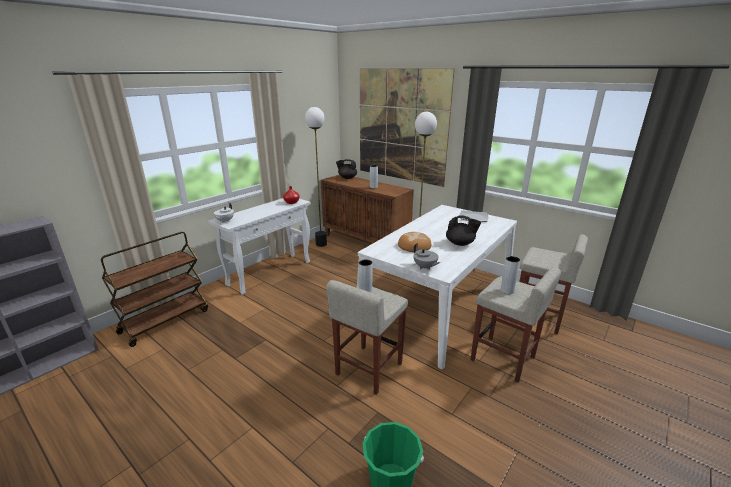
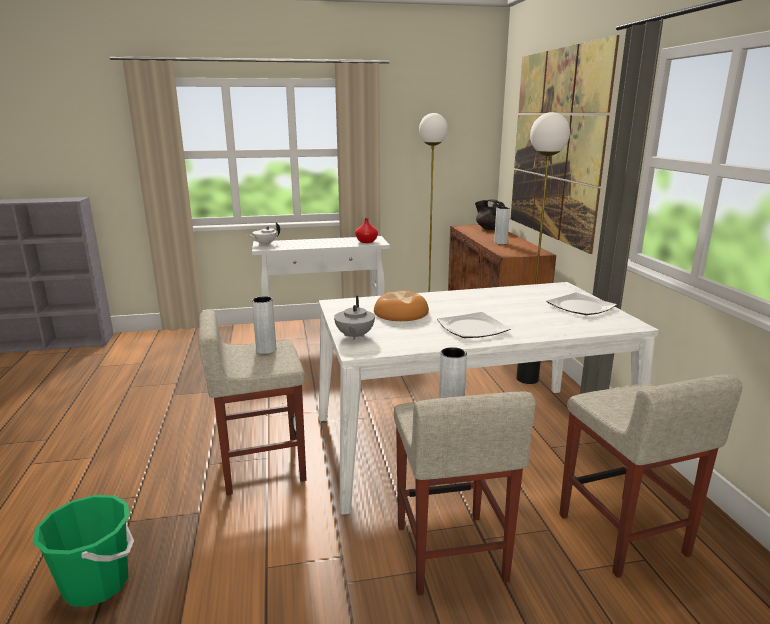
camera: 40 degrees right, 5 degrees down
brown cart [101,232,208,347] -> none
black teapot [446,215,481,246] -> plate [437,312,511,338]

